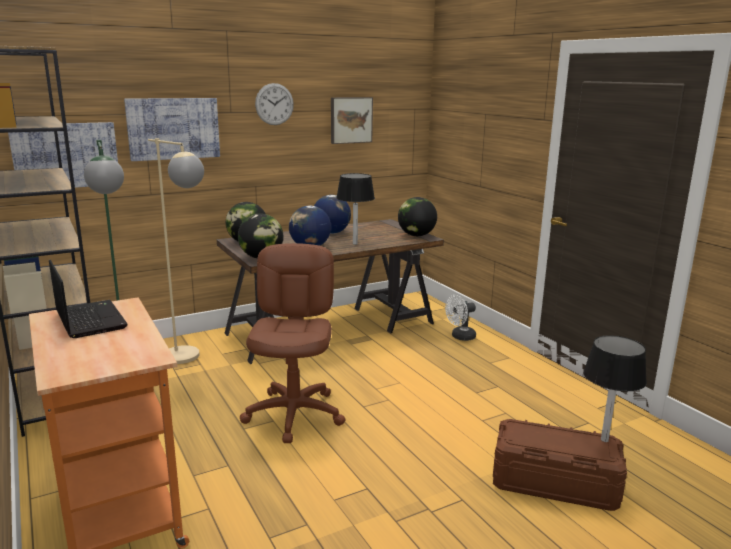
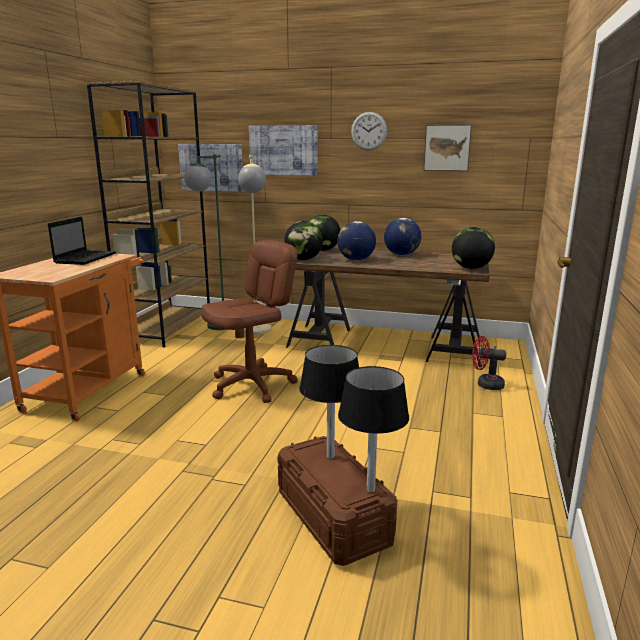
camera: 45 degrees right, 0 degrees up
black table lamp [336,173,375,245] -> black table lamp moved to [299,345,359,459]
white fan [445,295,476,341] -> red fan [472,336,506,390]

